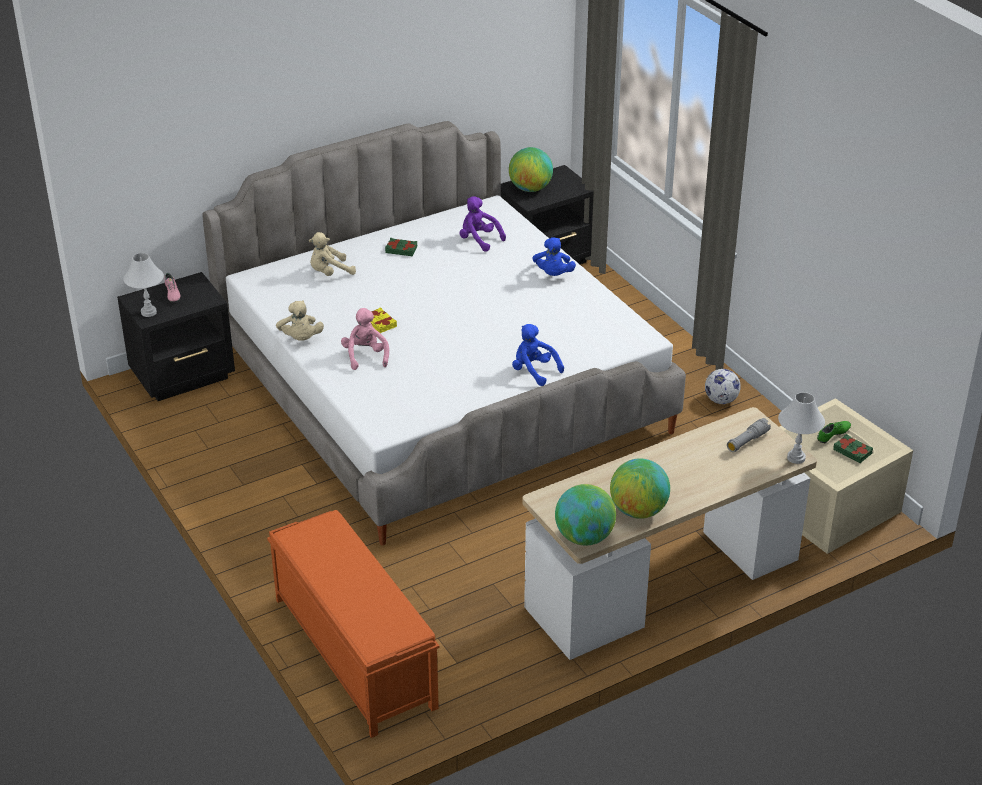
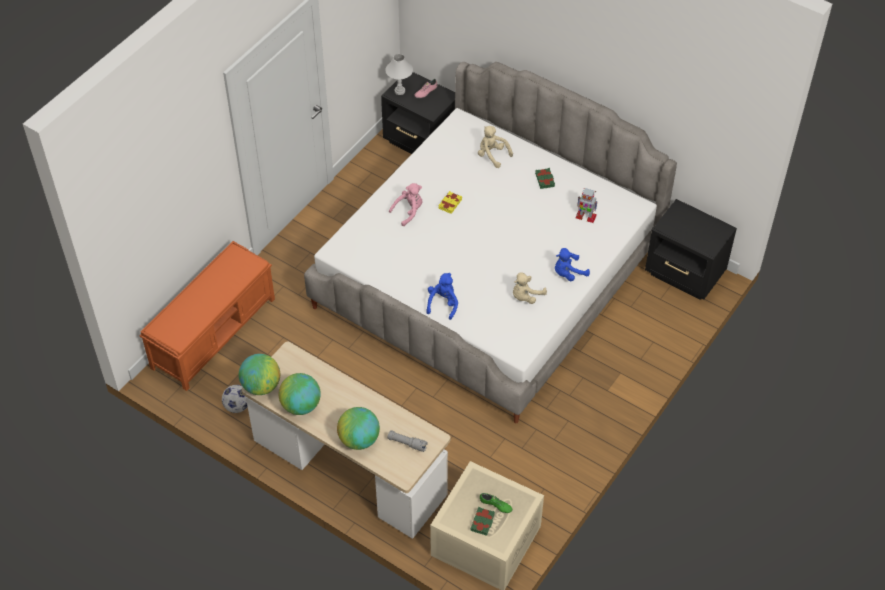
camera: 65 degrees right, 15 degrees up
beige plush toy [276,300,324,341] -> beige plush toy moved to [513,272,547,304]
purple plush toy [460,196,506,252] -> toy robot [575,188,598,223]
globe [509,147,553,192] -> globe moved to [337,407,380,450]
football [705,369,741,404] -> football moved to [222,385,248,413]
white table lamp [778,392,825,464] -> none

